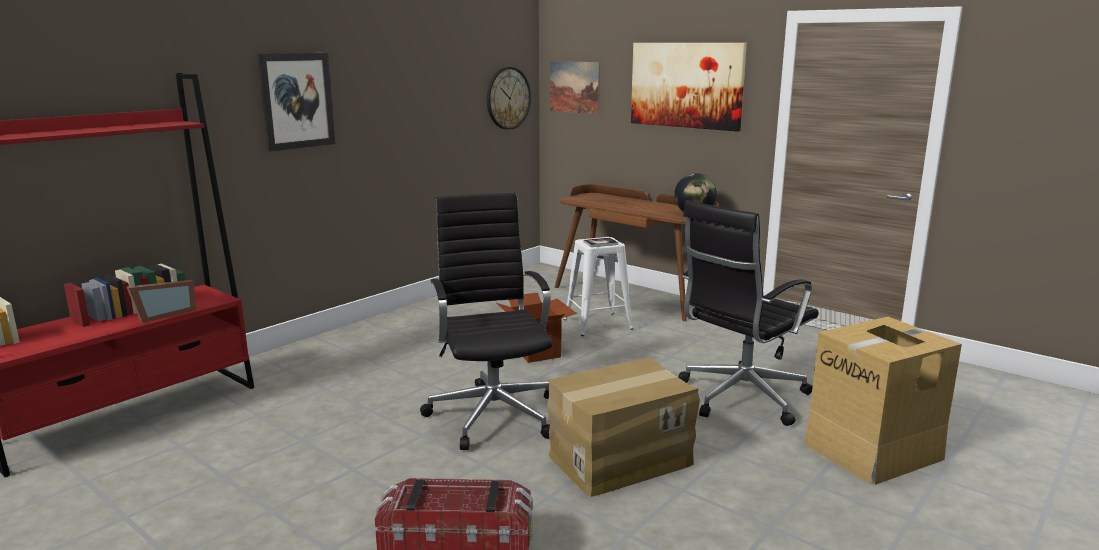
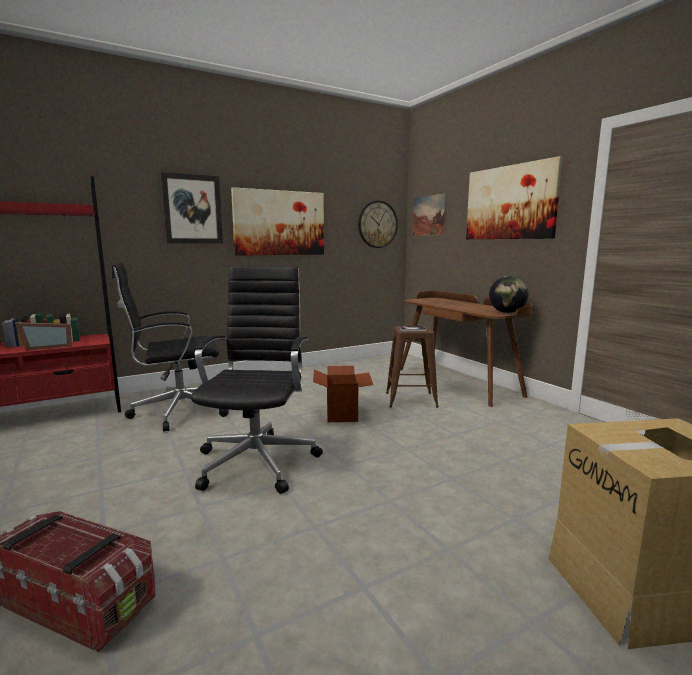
camera: 20 degrees right, 5 degrees down
cardboard box [547,358,700,497] -> none
white stool [564,237,633,336] -> brown stool [386,326,439,408]
black office chair [678,200,819,426] -> black office chair moved to [111,262,229,432]
none -> picture [231,187,324,256]

